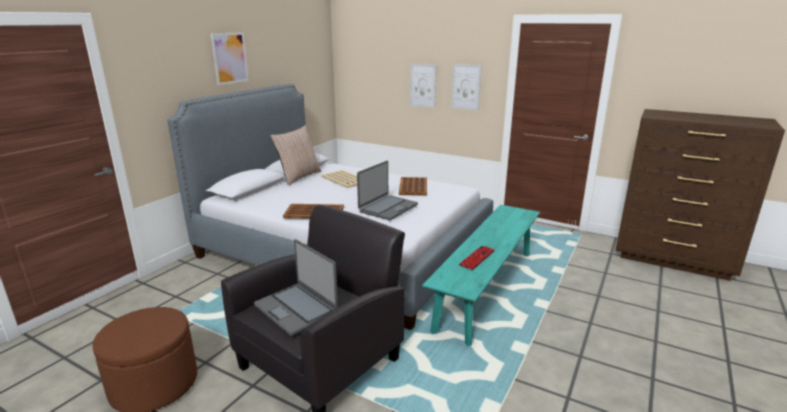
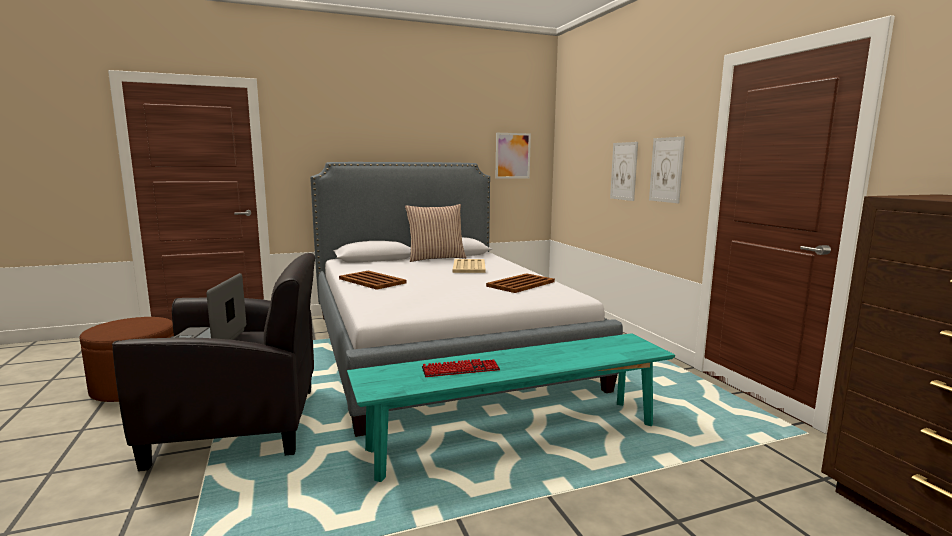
camera: 40 degrees right, 10 degrees down
picture [211,32,249,85] -> picture moved to [496,133,531,179]
laptop [357,161,418,220] -> none

